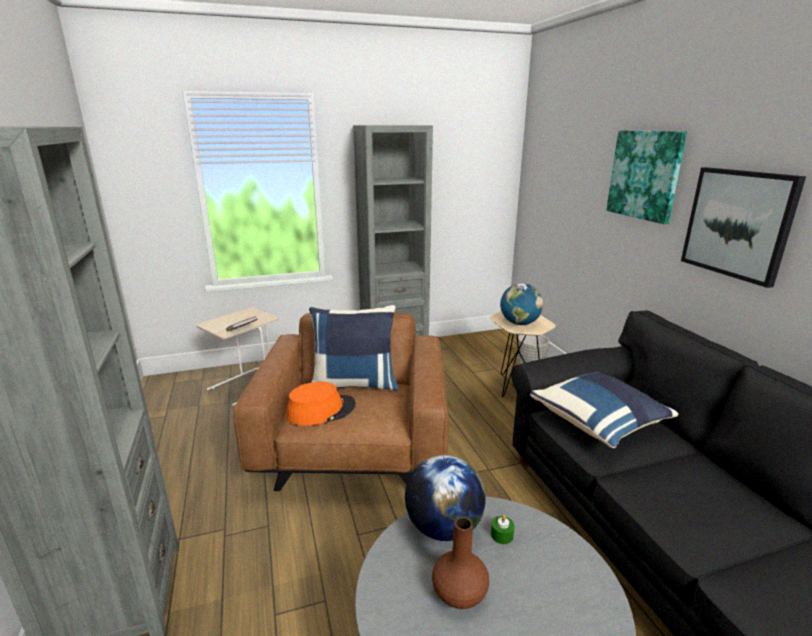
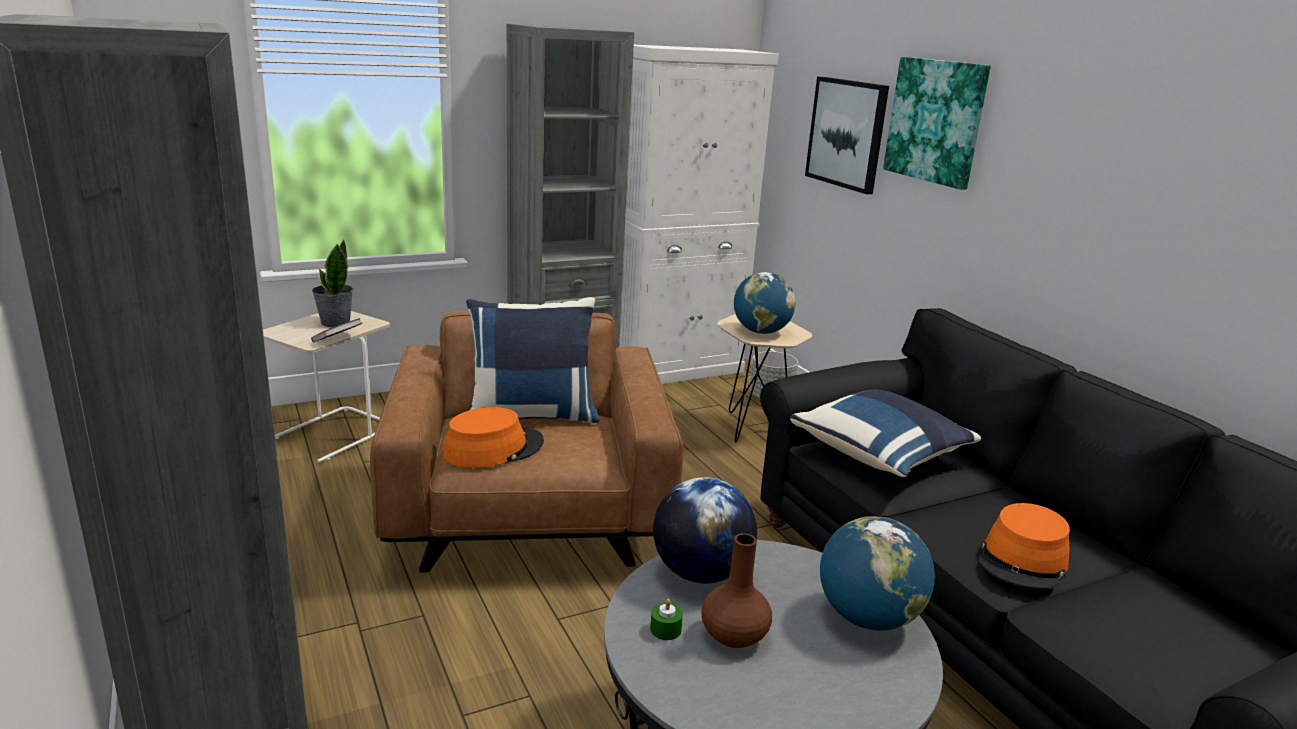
camera: 10 degrees left, 0 degrees up
green candle [491,515,515,544] -> green candle moved to [650,598,683,640]
picture [681,167,806,288] -> picture moved to [805,76,889,194]
none -> potted plant [312,240,353,327]
none -> white cabinet [619,45,779,384]
none -> globe [820,516,935,631]
none -> orange hat [978,503,1070,590]

